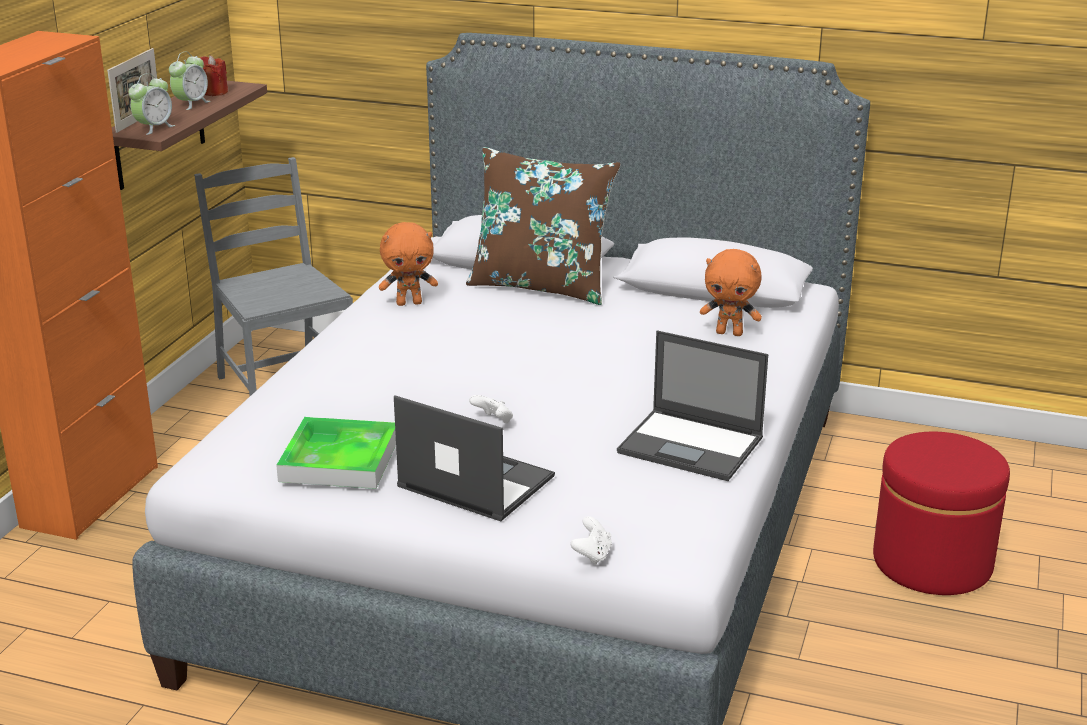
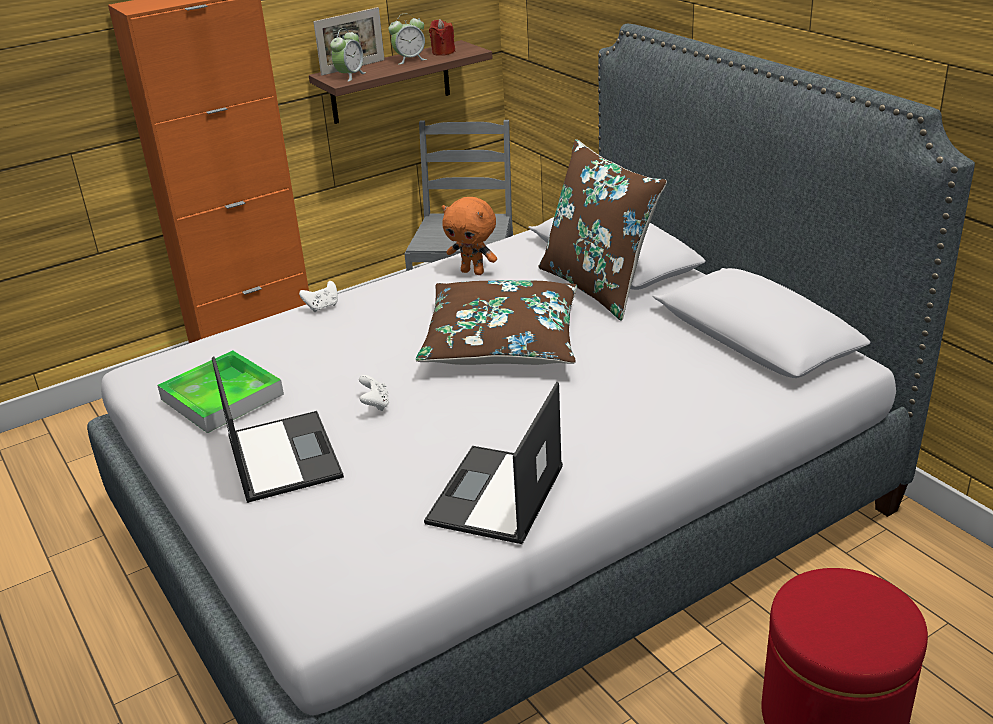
camera: 40 degrees right, 5 degrees up
alarm clock [128,73,175,135] -> alarm clock turned 45 degrees counterclockwise [330,28,366,82]
white game controller [570,516,612,565] -> white game controller moved to [299,281,338,312]
laptop [617,331,768,481] -> laptop turned 45 degrees clockwise [424,382,563,544]
orange plush toy [700,249,762,336] -> none
none -> brown pillow [416,280,578,365]

